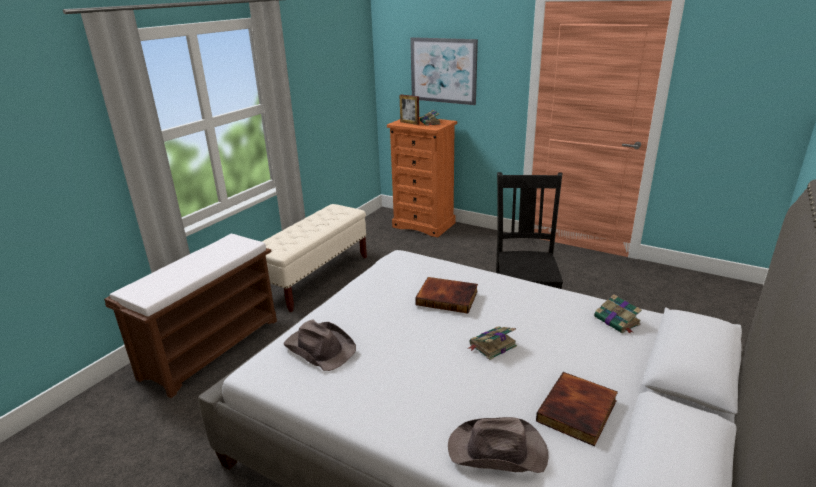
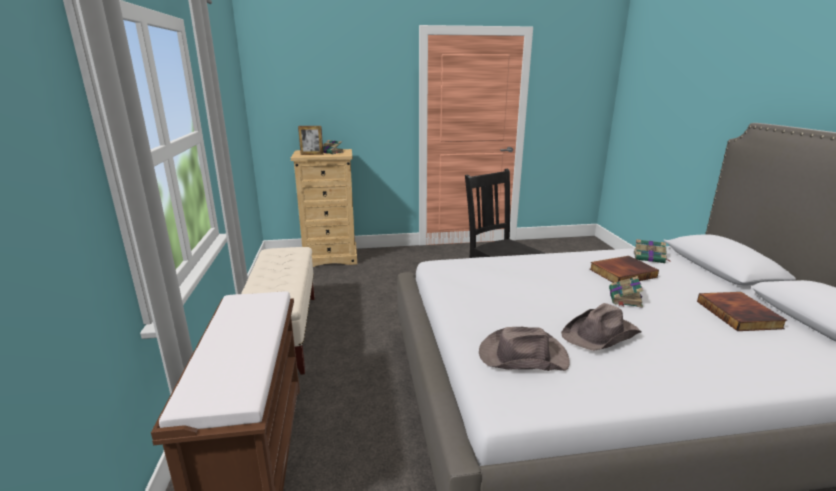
camera: 40 degrees left, 5 degrees down
orange dresser [387,117,457,238] -> beige dresser [291,149,357,267]
picture [410,37,478,105] -> none
book [415,277,478,313] -> book moved to [589,256,659,283]
brown hat [448,417,548,473] -> brown hat moved to [561,303,642,351]

